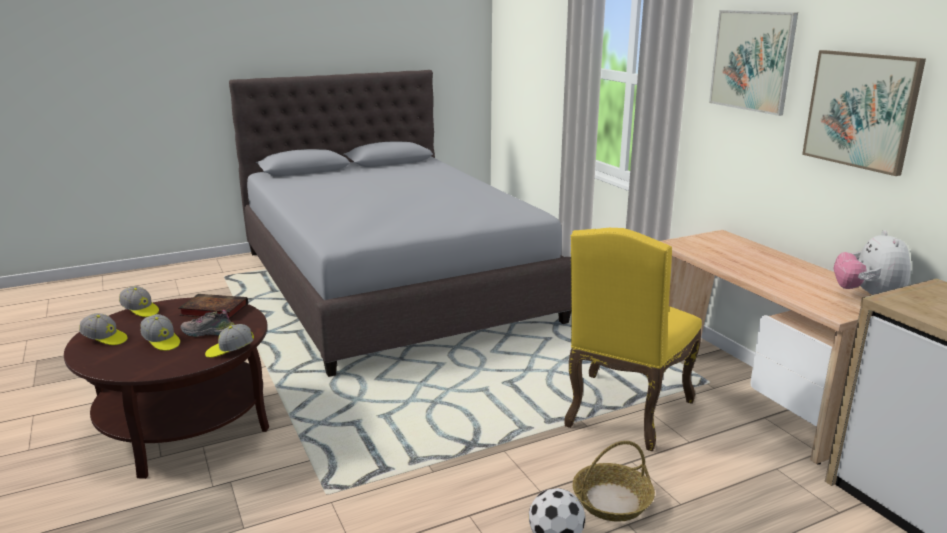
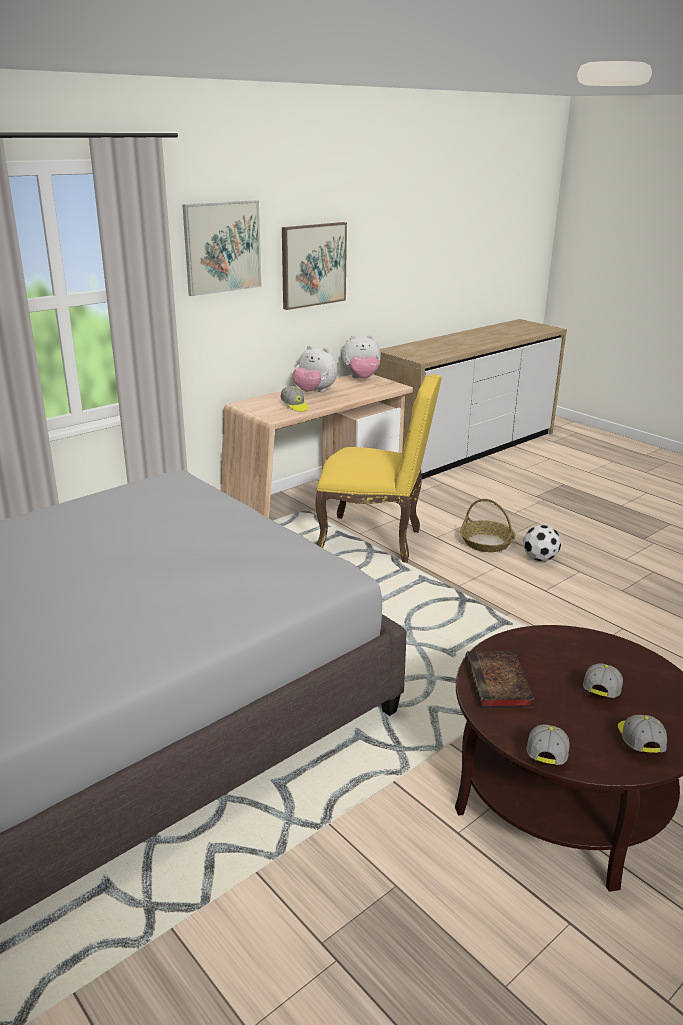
camera: 105 degrees left, 5 degrees up
shoe [180,310,235,337] -> none
cap [205,324,254,358] -> cap moved to [281,386,309,412]
none -> plush toy [292,346,338,392]

